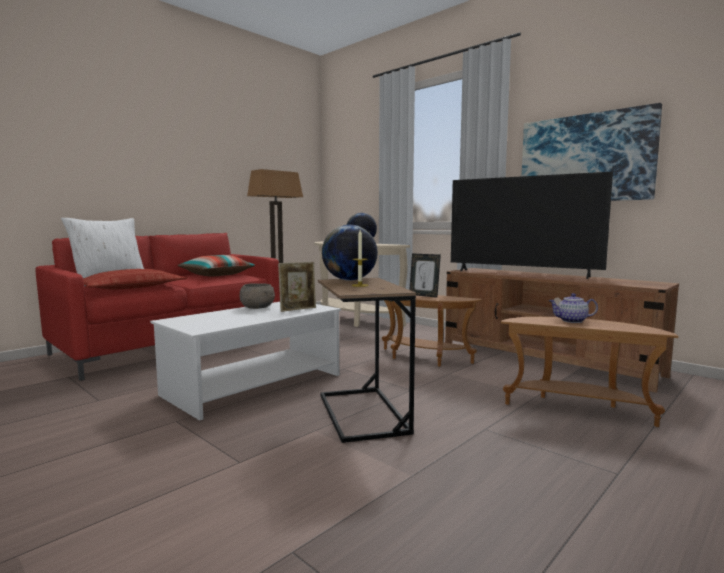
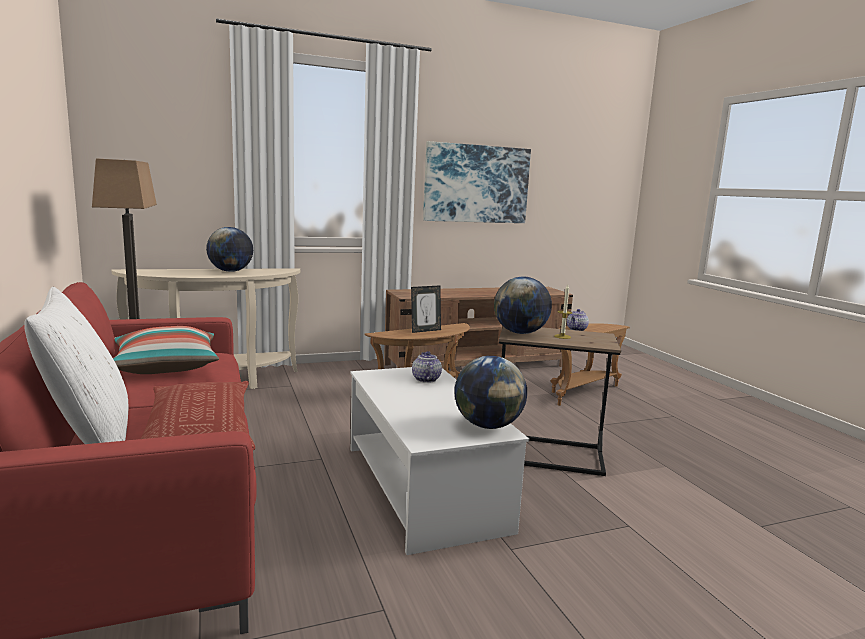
camera: 65 degrees left, 5 degrees up
grey bowl [240,283,275,309] -> none
picture frame [278,262,316,312] -> teapot [412,351,442,383]
television [451,172,613,279] -> none
none -> globe [454,356,527,429]

